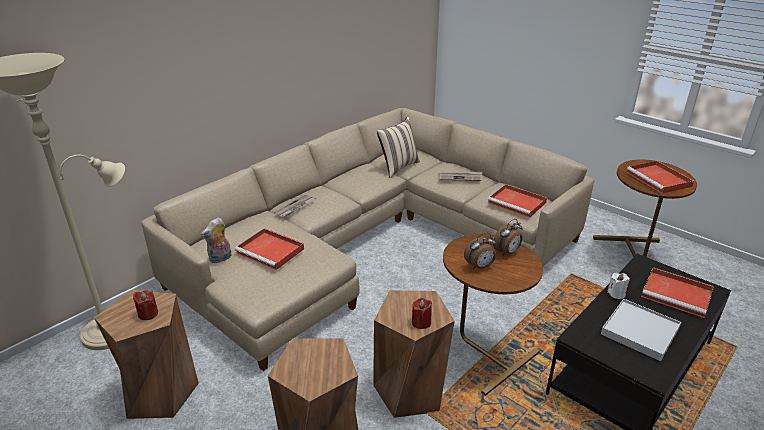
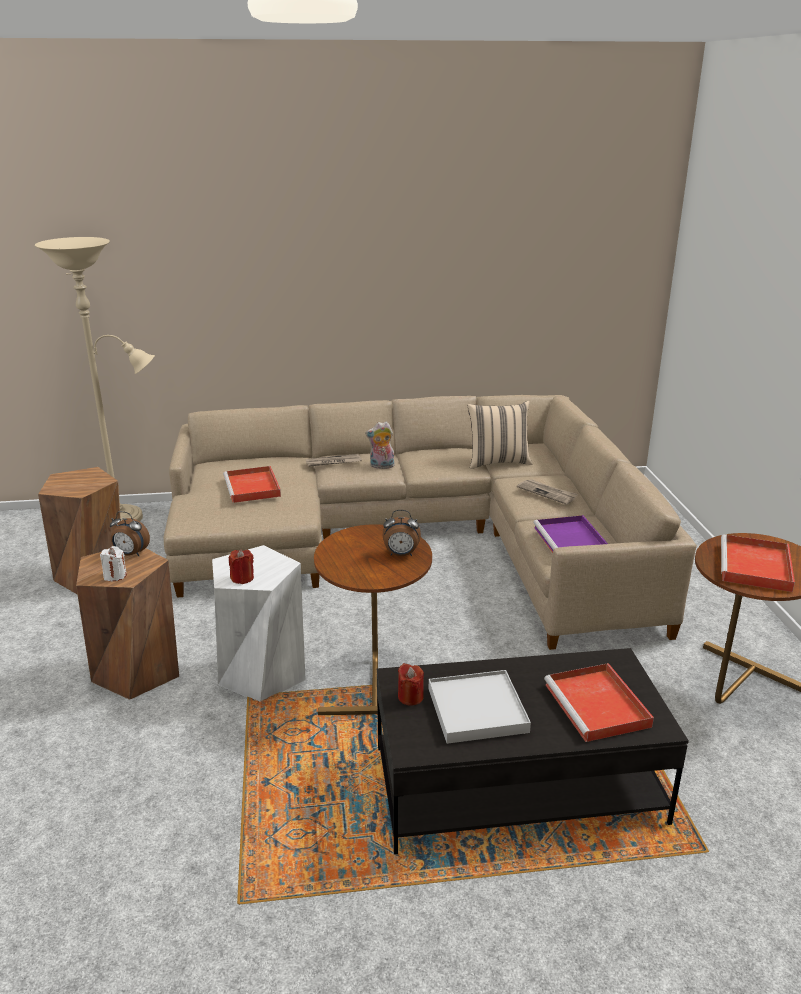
camera: 40 degrees right, 5 degrees down
red candle [133,290,158,320] -> red candle moved to [398,663,424,706]
plush toy [201,217,231,264] -> plush toy moved to [365,422,395,469]
brown stool [373,291,455,418] -> white stool [212,545,306,701]
alarm clock [464,232,496,270] -> alarm clock moved to [110,511,150,556]
red tray [488,184,547,218] -> purple tray [533,515,608,553]
white candle [607,273,630,299] -> white candle moved to [100,546,127,581]

